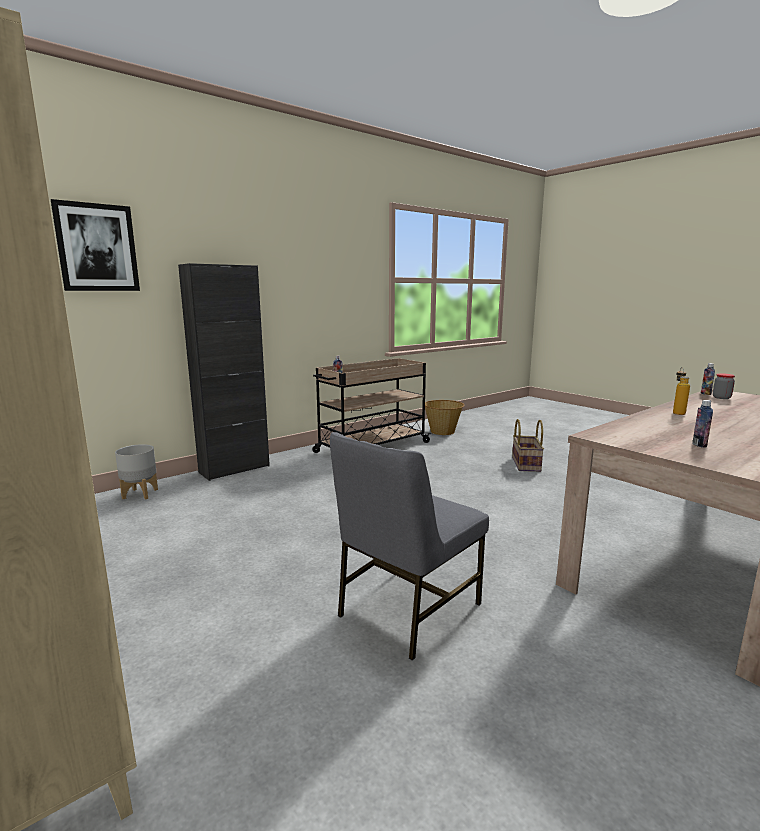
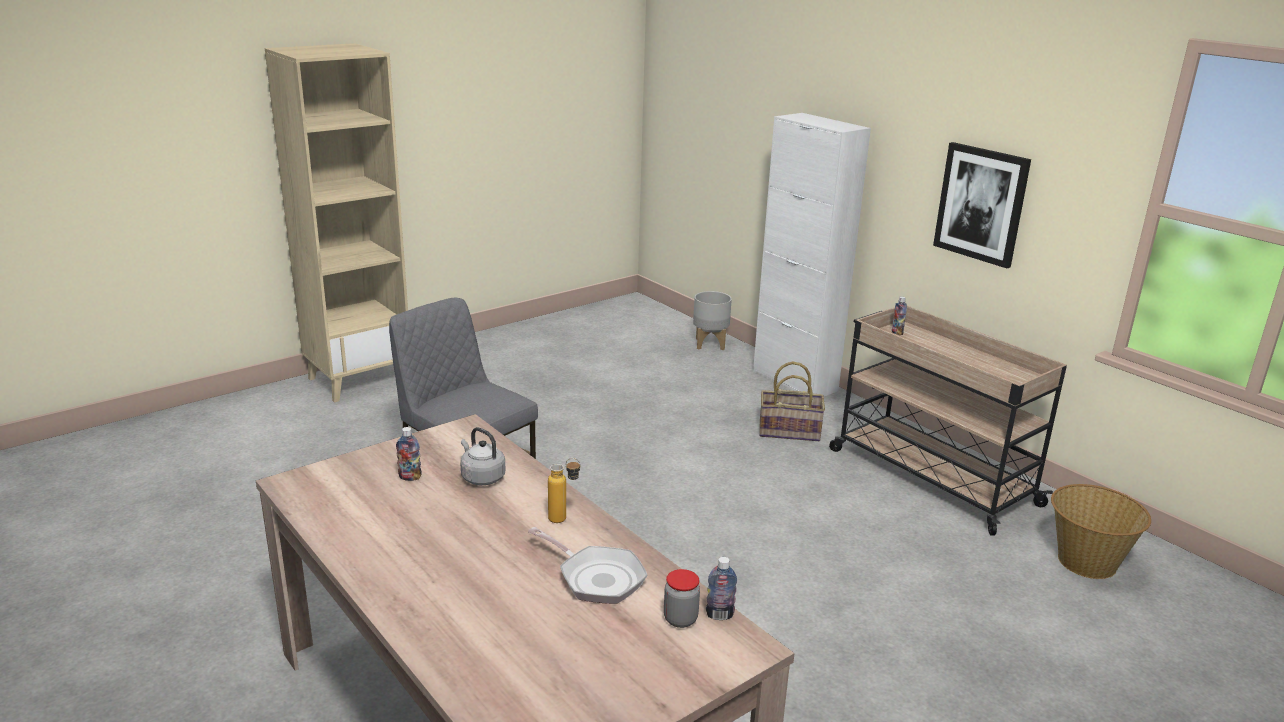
camera: 90 degrees right, 10 degrees up
picture [51,199,140,291] -> picture moved to [933,142,1031,268]
black cabinet [178,263,270,481] -> white cabinet [753,113,871,396]
basket [512,419,544,472] -> basket moved to [759,361,825,441]
none -> grey kettle [460,427,505,485]
none -> frying pan [528,527,648,604]

